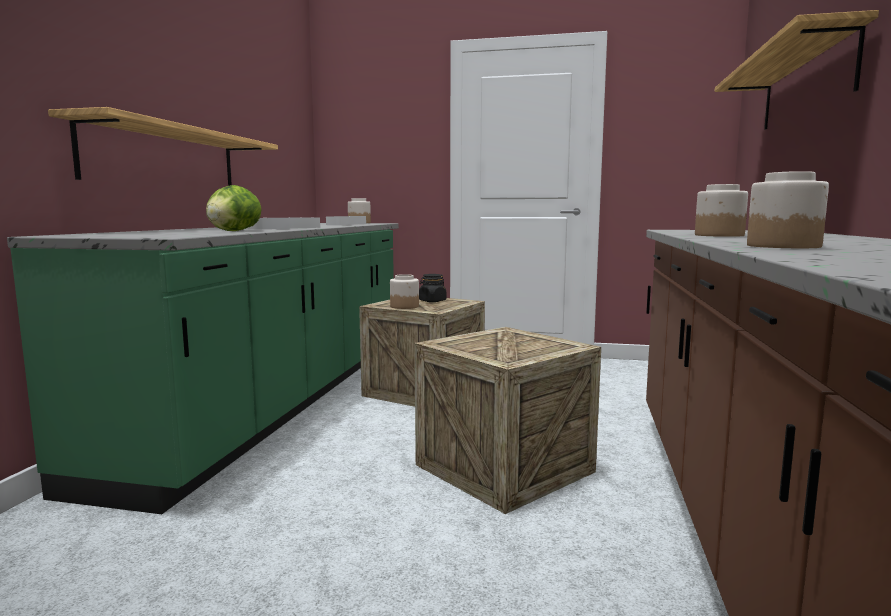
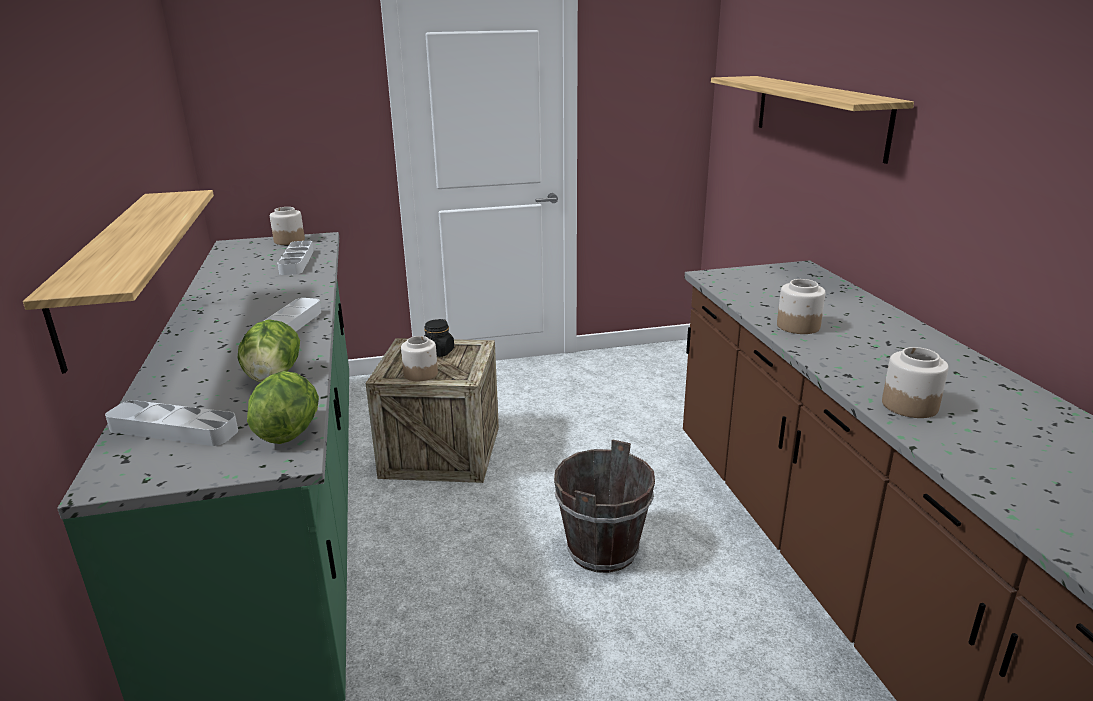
camera: 25 degrees left, 15 degrees up
crate [415,327,601,514] -> brown bucket [554,439,655,573]
none -> grey tray [105,400,238,446]
none -> lettuce [247,371,319,444]

